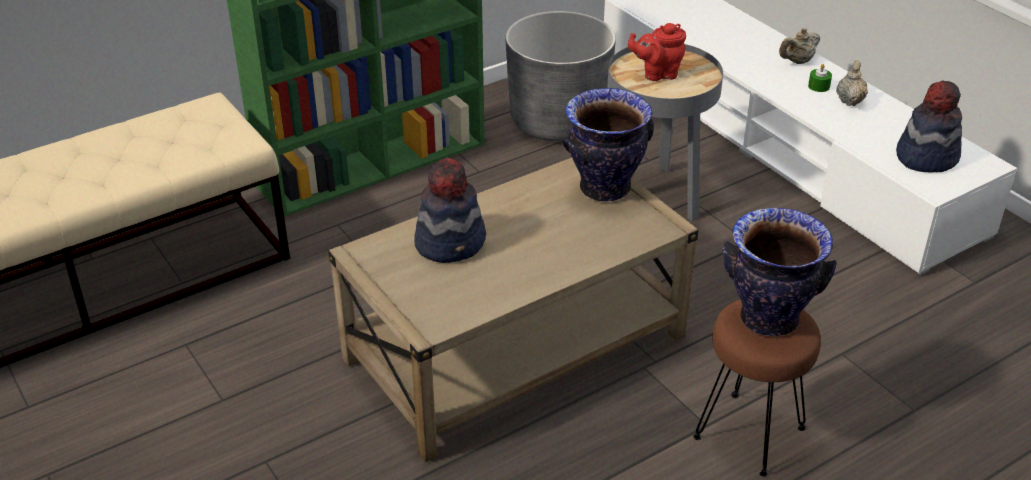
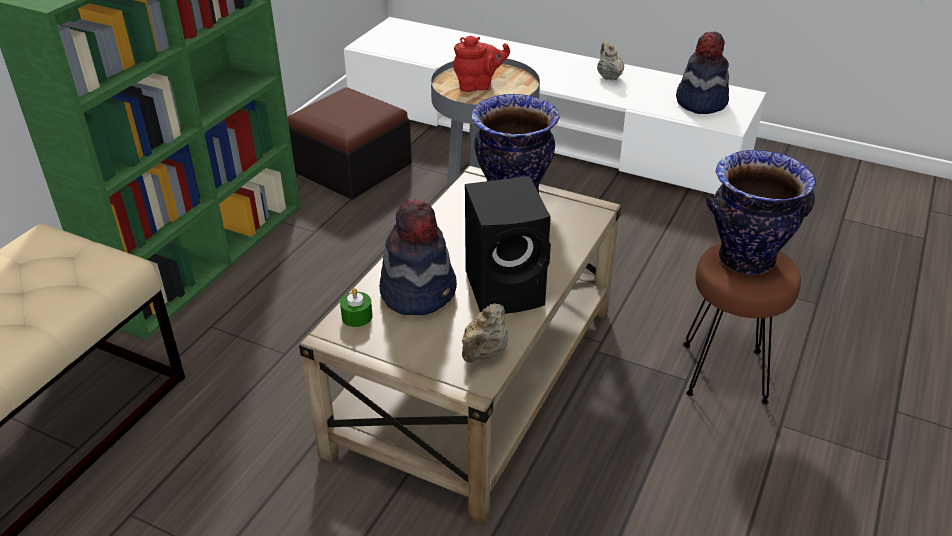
camera: 30 degrees left, 0 degrees up
grey planter [505,11,616,142] -> ottoman [287,87,412,200]
red teapot [628,23,686,81] -> red teapot turned 150 degrees counterclockwise [453,36,510,92]
beige teapot [779,28,820,64] -> beige teapot moved to [462,303,508,363]
green candle [808,64,832,92] -> green candle moved to [340,288,373,327]
none -> black speaker [465,176,551,314]

